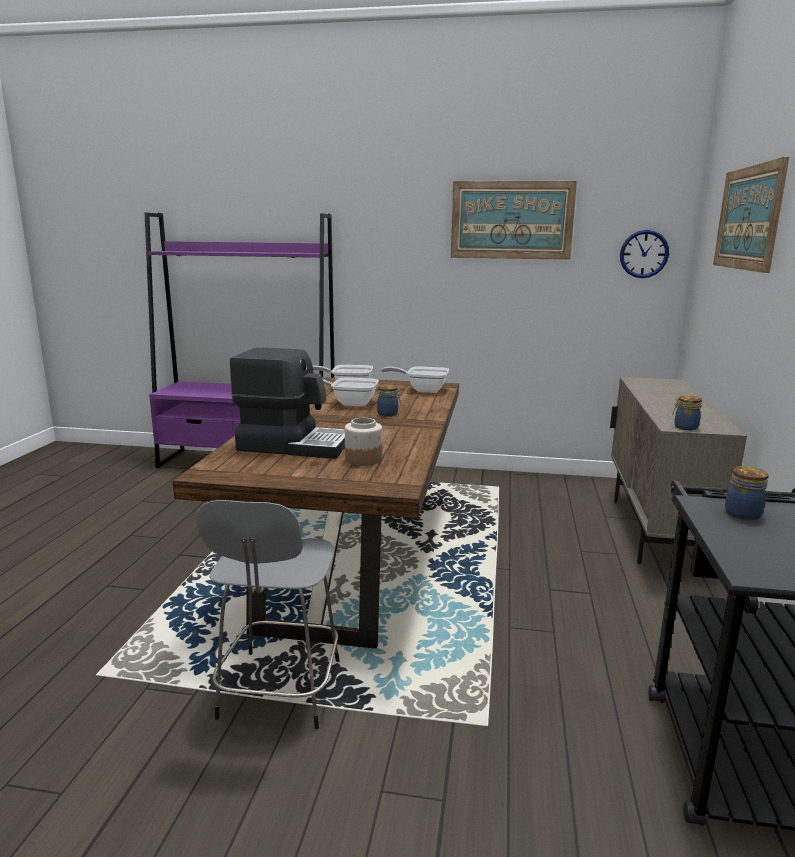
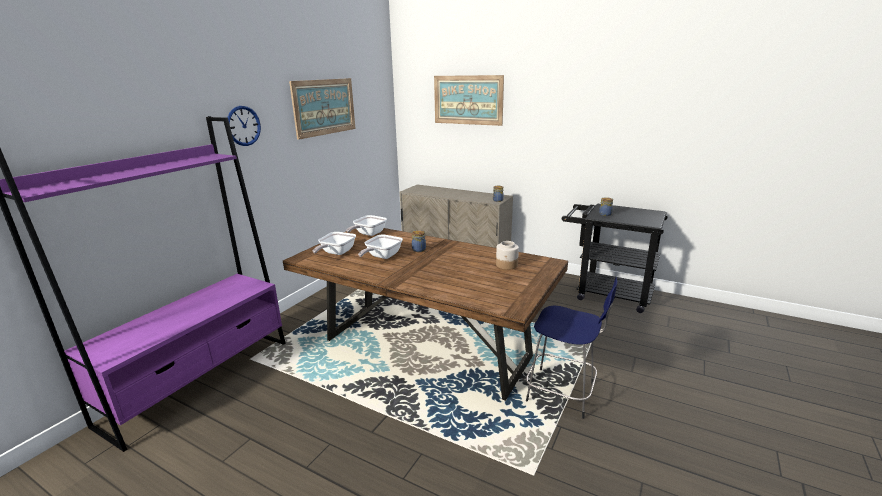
camera: 70 degrees left, 5 degrees up
grey stool [196,500,339,729] -> blue stool [526,277,617,419]
coffee machine [230,347,345,459] -> none
wall clock [620,230,669,278] -> wall clock moved to [227,106,261,146]

